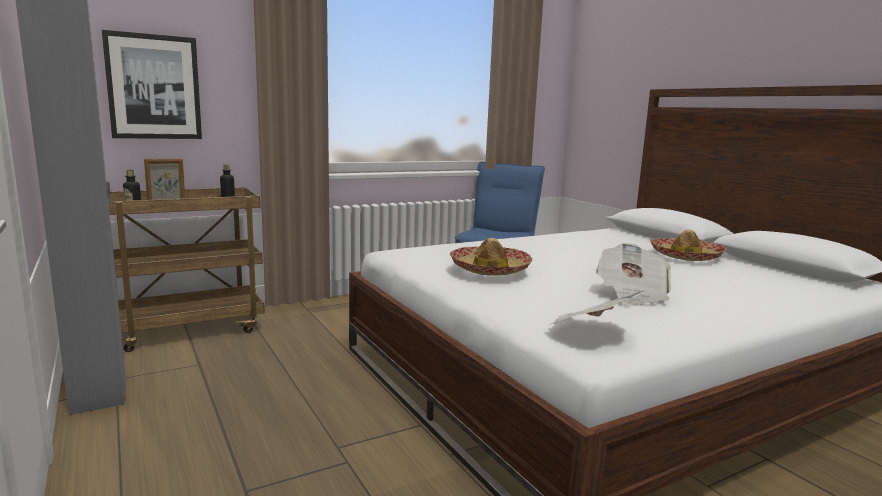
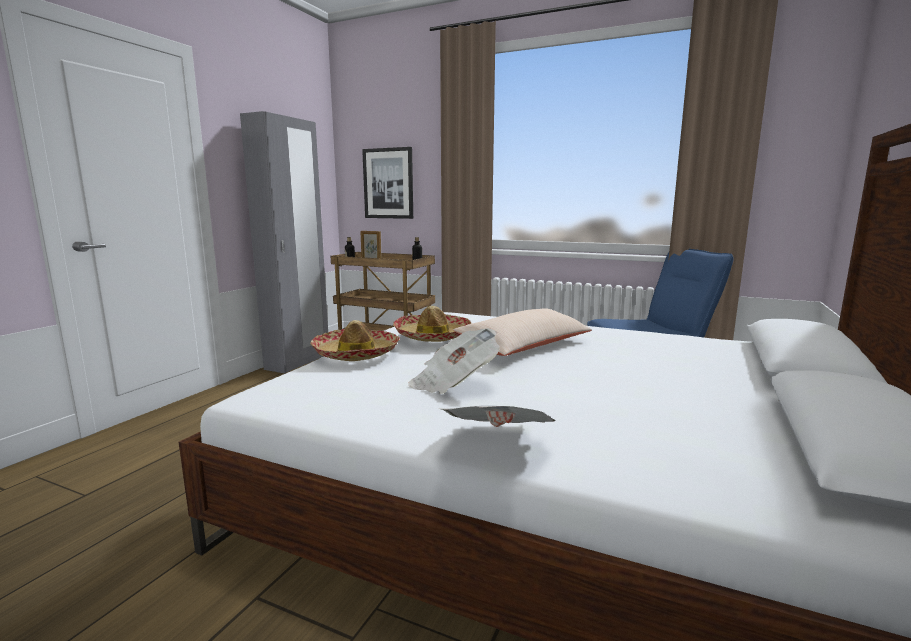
camera: 55 degrees right, 0 degrees up
newspaper [550,290,645,325] -> newspaper moved to [442,406,556,427]
hat [650,230,726,261] -> hat moved to [310,320,400,361]
none -> beige pillow [453,308,592,356]

